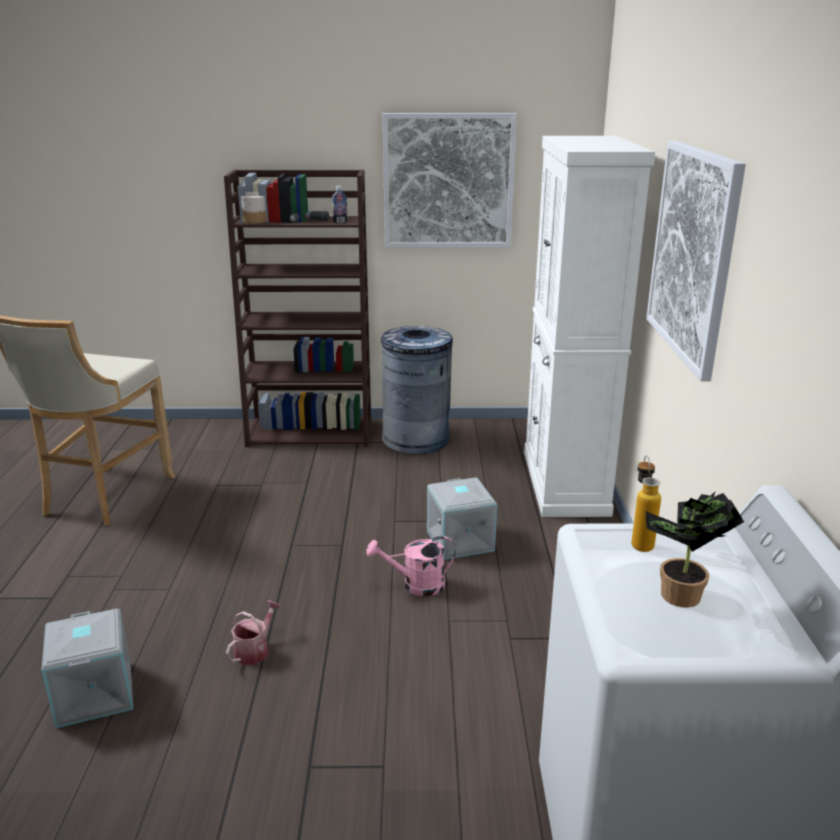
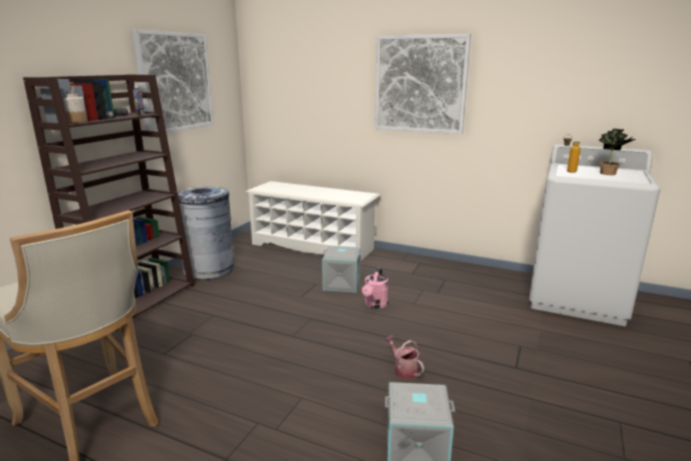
camera: 65 degrees left, 5 degrees down
white cabinet [524,136,655,517] -> white shoe rack [246,181,380,261]

